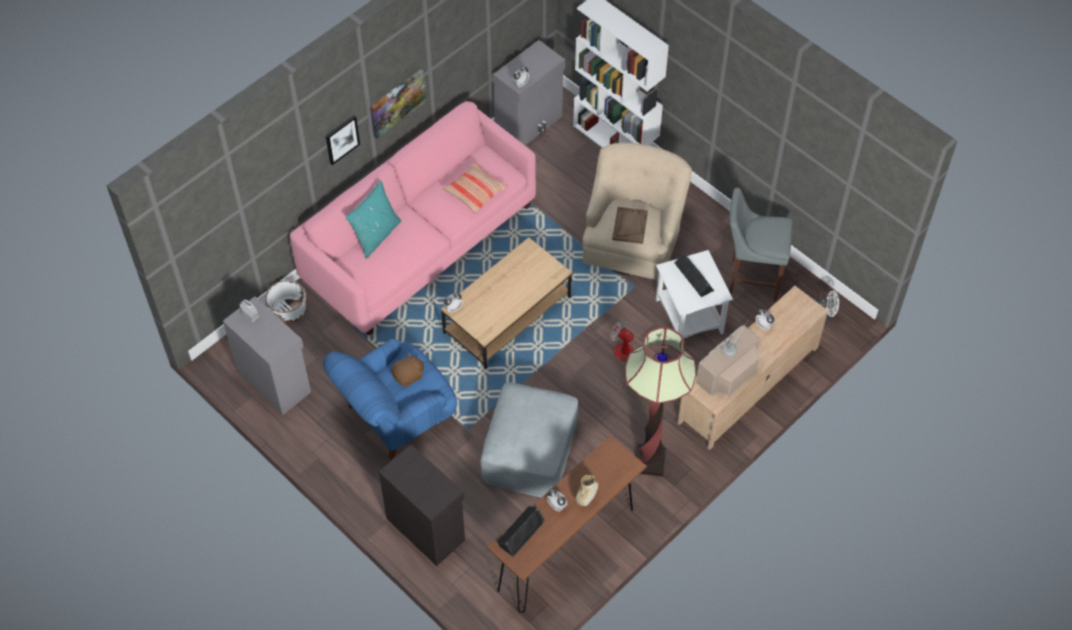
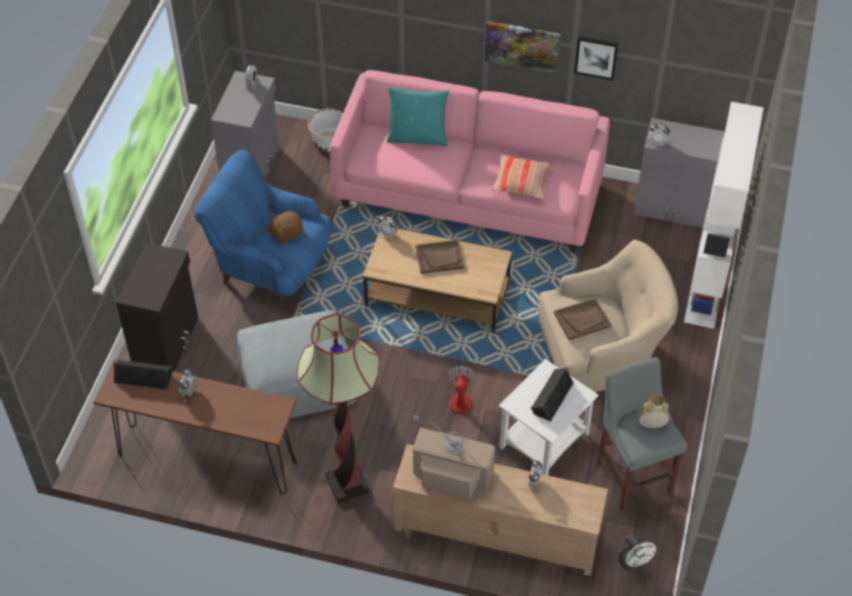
camera: 60 degrees right, 5 degrees down
picture [326,115,360,165] -> picture moved to [574,36,619,80]
brown plush toy [391,353,424,387] -> brown plush toy turned 135 degrees clockwise [267,211,303,244]
beige vase [576,475,598,506] -> beige vase moved to [637,395,669,428]
none -> brown tray [415,240,464,274]

